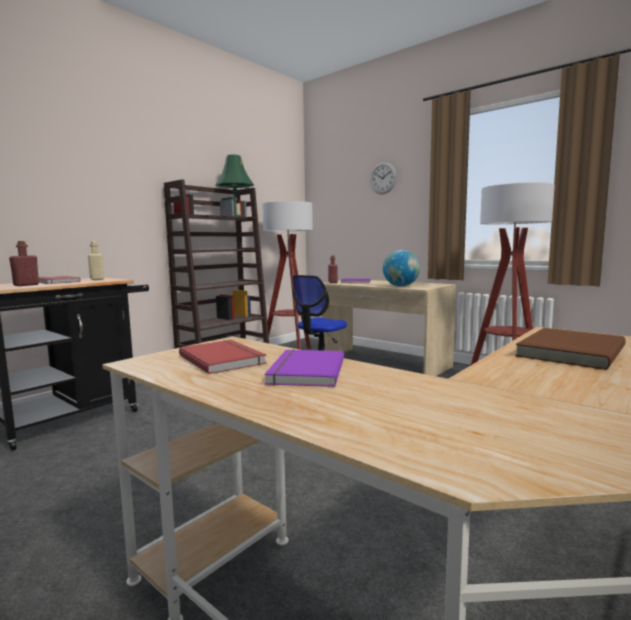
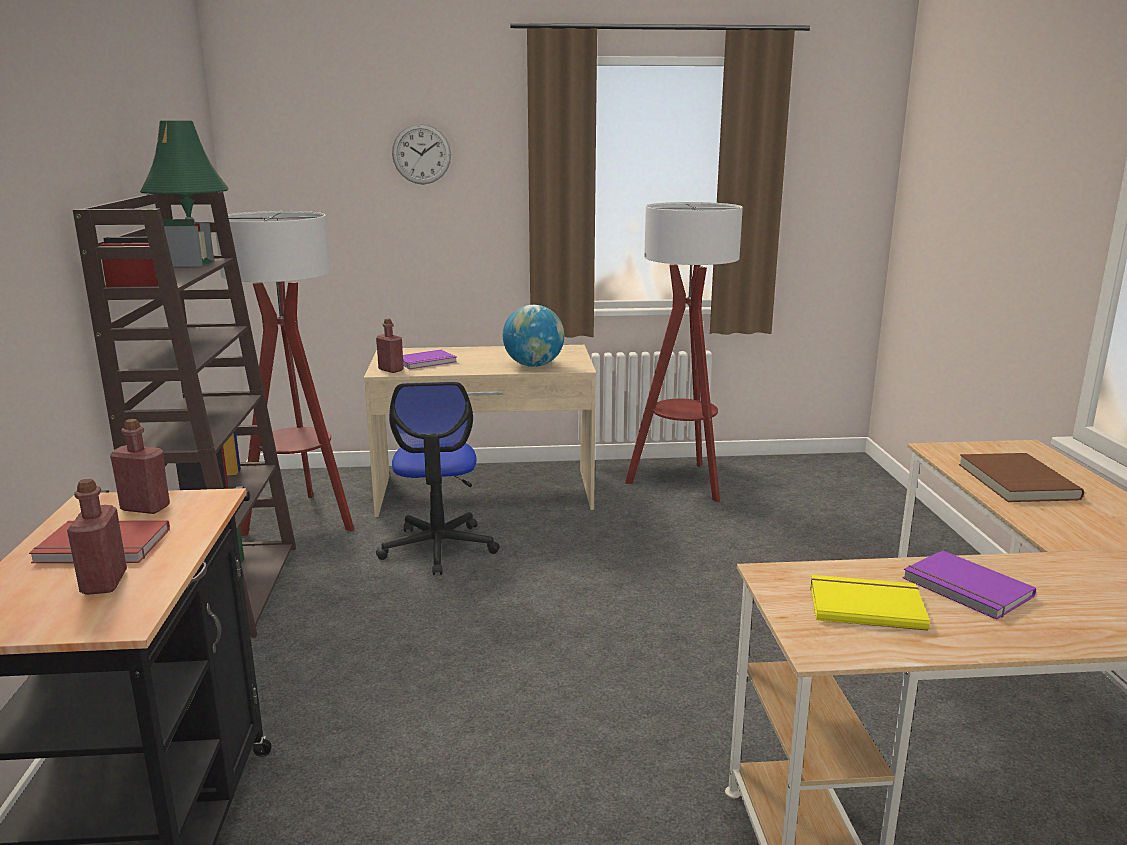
camera: 45 degrees left, 10 degrees up
beige bottle [88,241,104,280] -> red bottle [110,419,170,514]
red book [179,340,266,374] -> yellow book [810,575,930,631]

